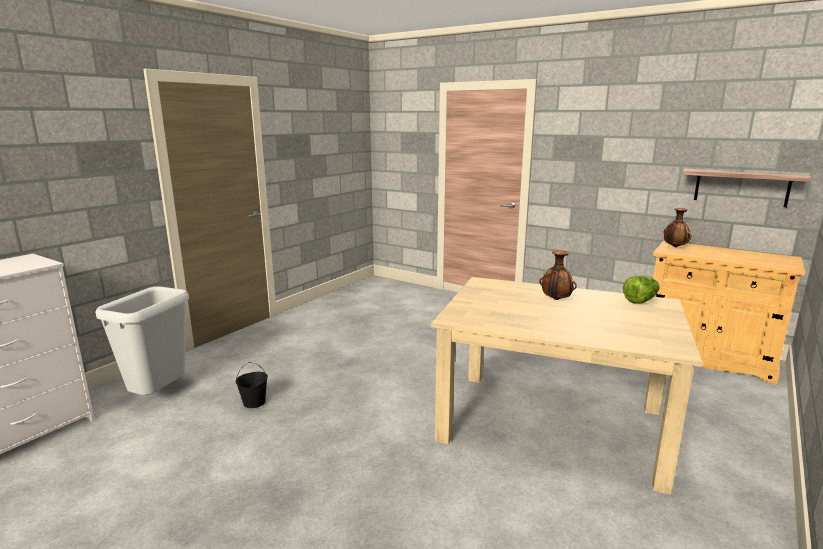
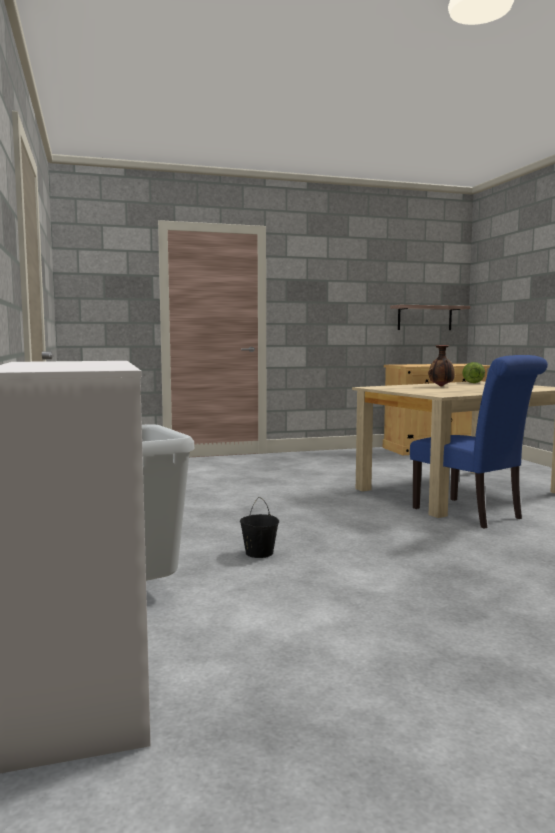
camera: 50 degrees left, 10 degrees down
vase [664,208,692,247] -> none
none -> blue chair [410,355,548,529]

